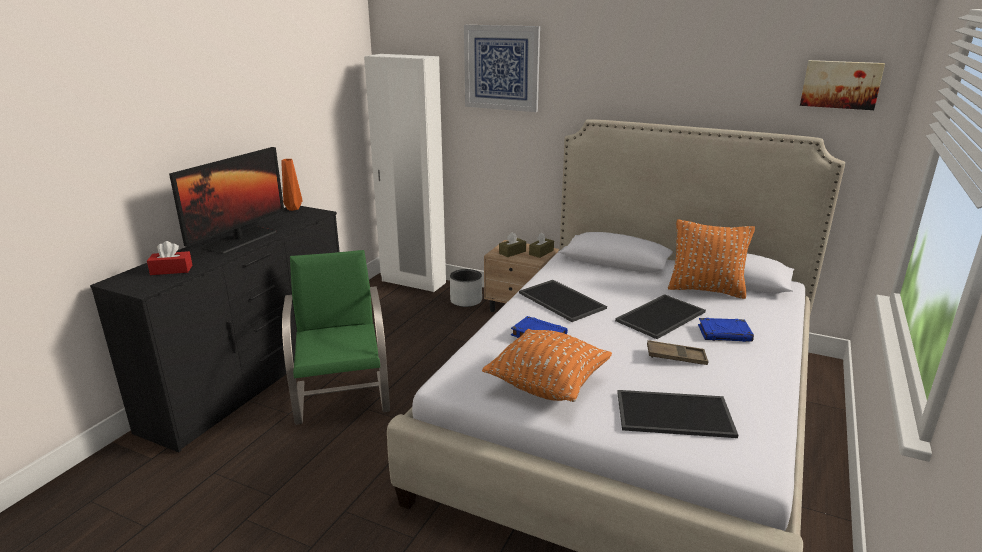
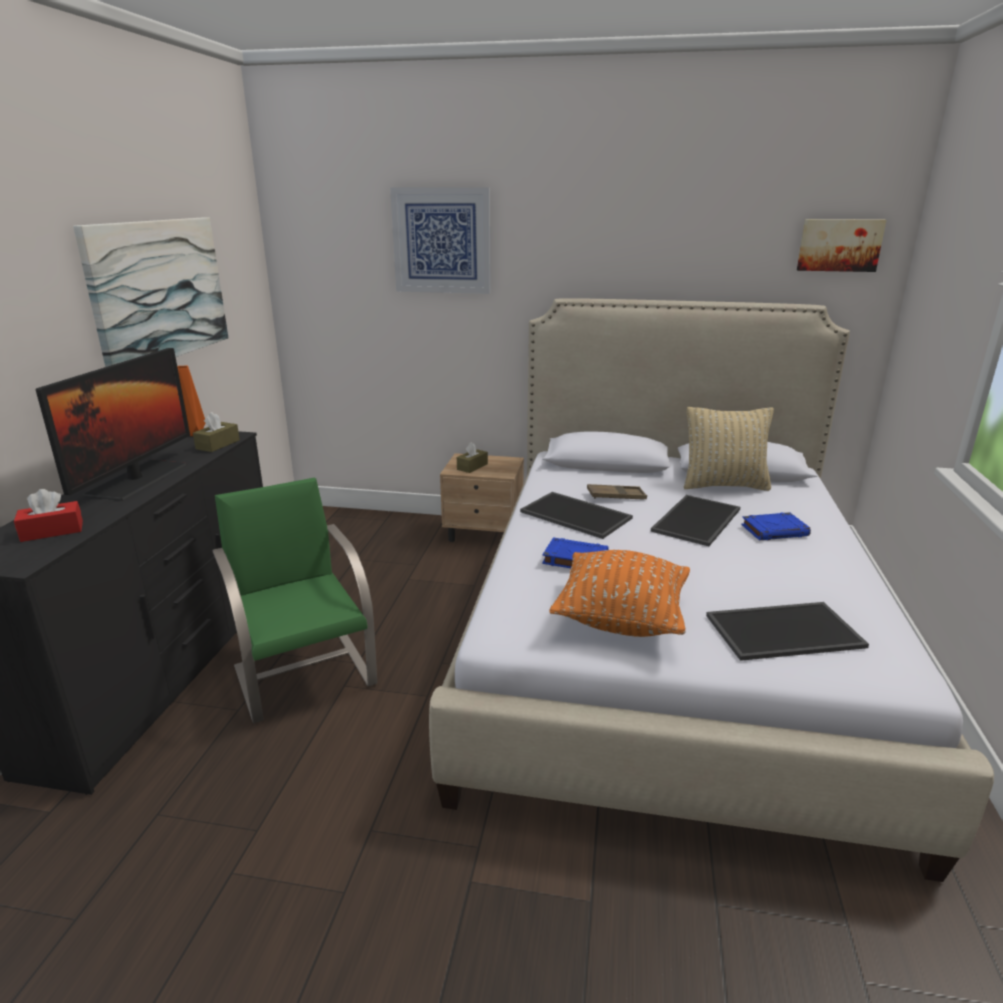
camera: 15 degrees left, 0 degrees up
white wardrobe [364,54,446,292] -> none
grey planter [450,269,482,307] -> none
brown tissue box [529,232,554,258] -> brown tissue box moved to [193,412,240,452]
brown tray [647,340,708,365] -> brown tray moved to [587,484,647,499]
orange pillow [668,220,755,299] -> beige pillow [683,407,774,491]
none -> picture [73,217,228,367]

